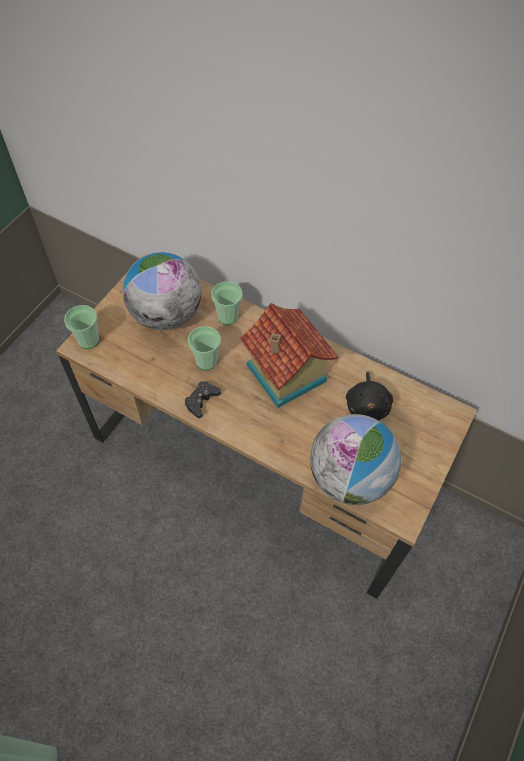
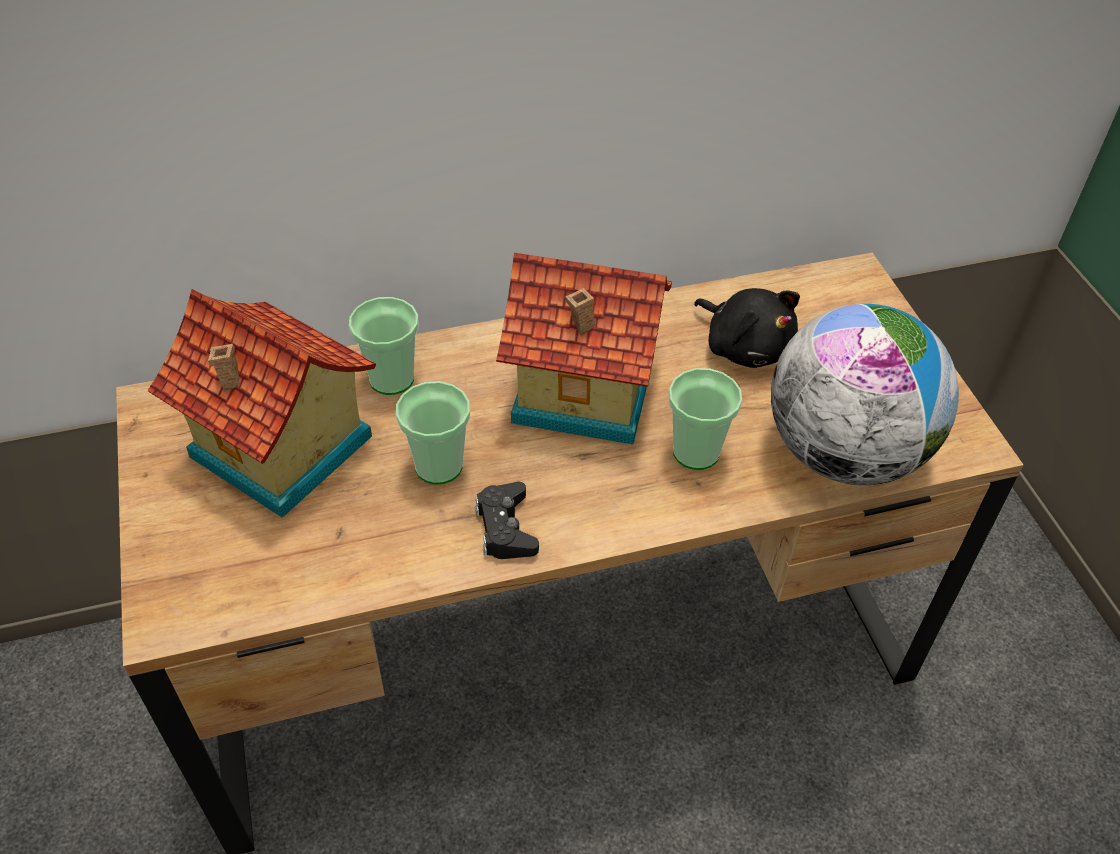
camera: 45 degrees left, 10 degrees down
cup [64,305,99,349] -> cup moved to [669,368,742,470]
globe [123,252,201,330] -> toy house [148,289,376,518]

